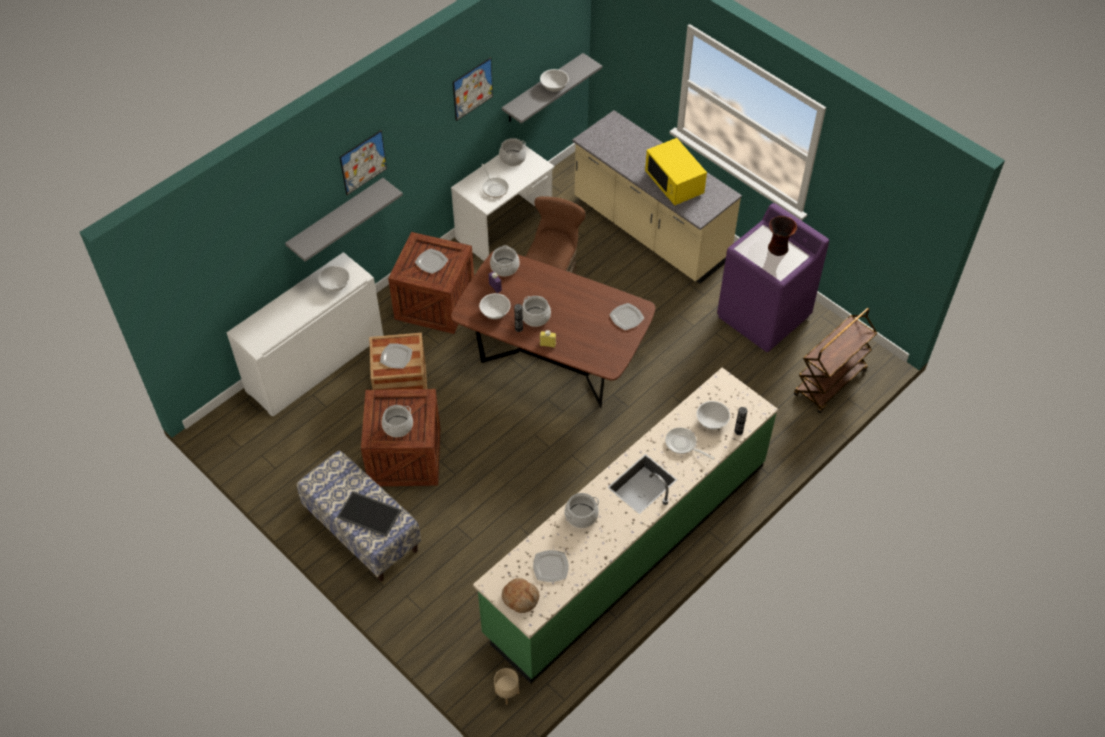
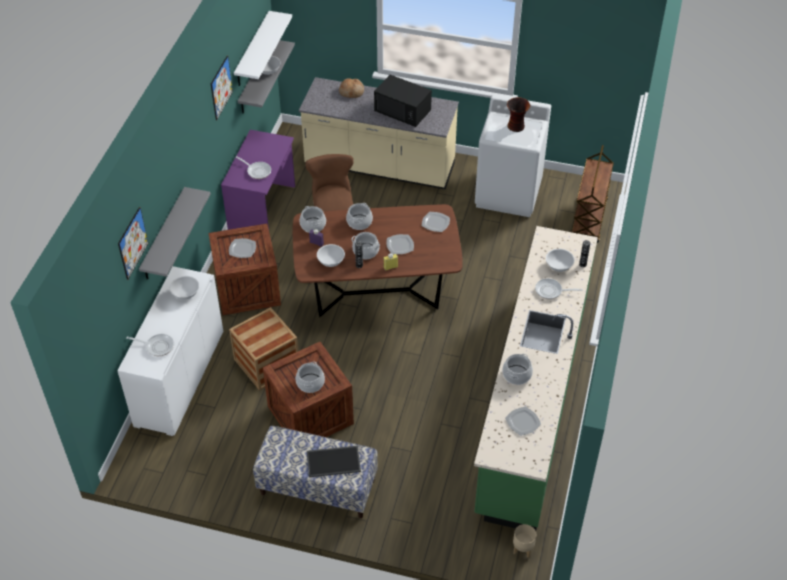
camera: 30 degrees left, 5 degrees down
picture [340,130,387,195] -> picture moved to [118,207,148,280]
plate [380,343,412,368] -> plate moved to [386,234,414,254]
white desk [451,146,555,261] -> purple desk [221,130,295,230]
cooking pot [499,138,527,166] -> cooking pot moved to [346,203,373,230]
bread [502,578,540,613] -> bread moved to [339,78,364,98]
yellow microwave [645,138,707,206] -> black microwave [374,75,432,127]
purple washing machine [717,203,829,352] -> white washing machine [475,95,551,217]
none -> frying pan [126,334,174,356]
none -> white shelf [234,11,292,86]

